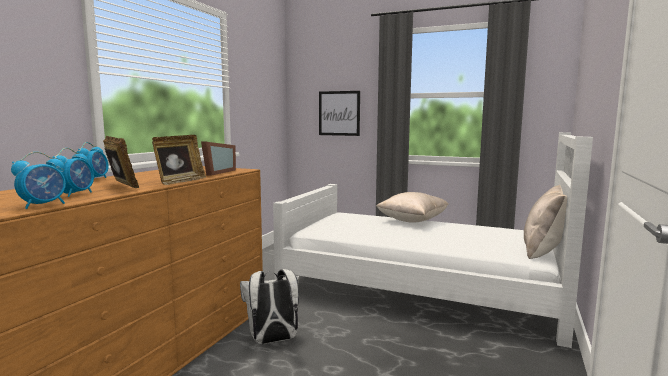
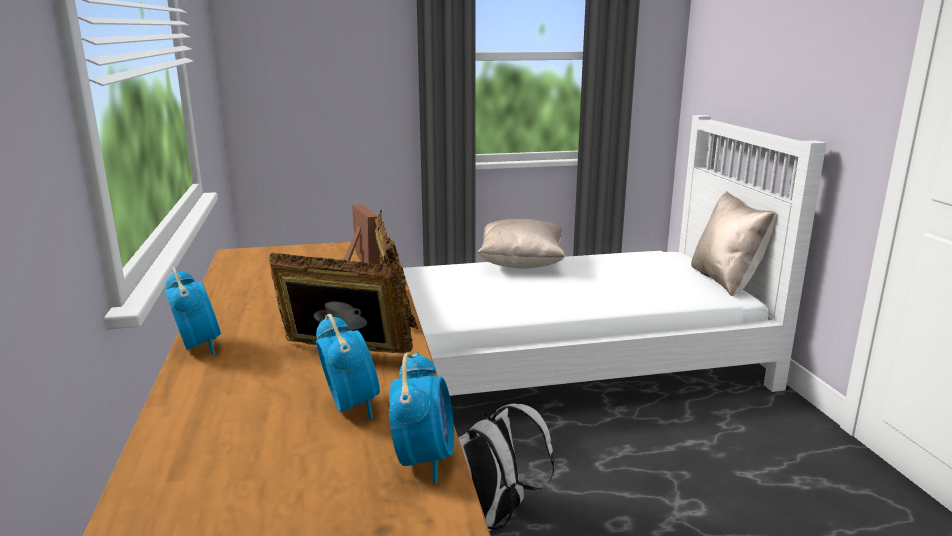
camera: 35 degrees left, 10 degrees up
picture [319,91,360,136] -> none

